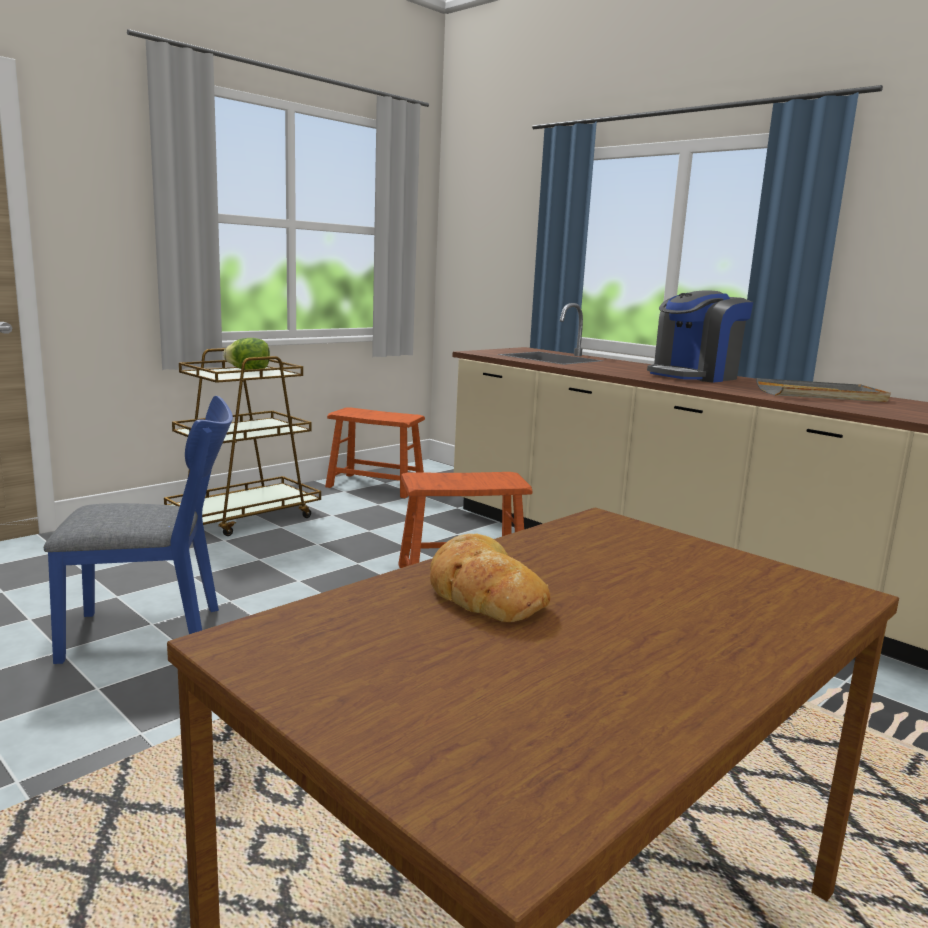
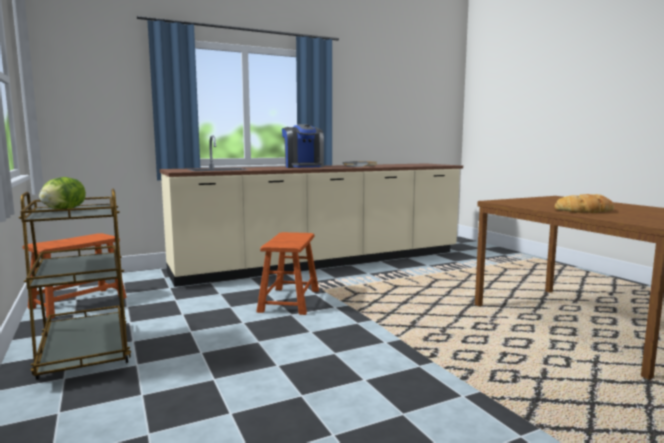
camera: 70 degrees left, 5 degrees down
blue chair [44,396,233,664] -> none

